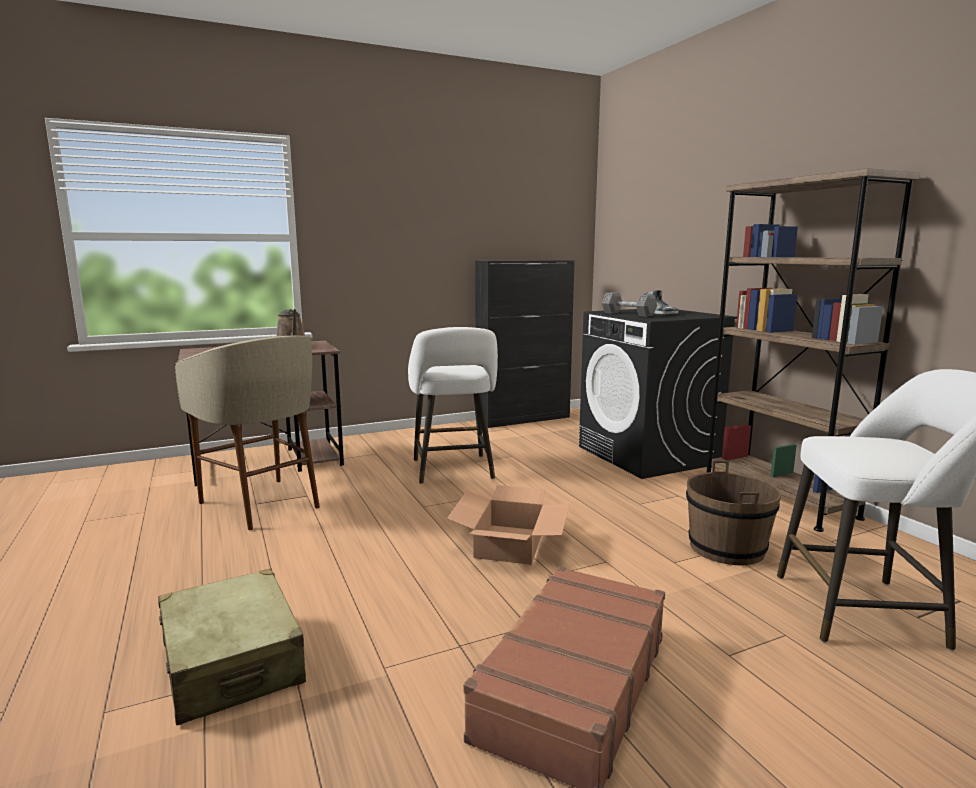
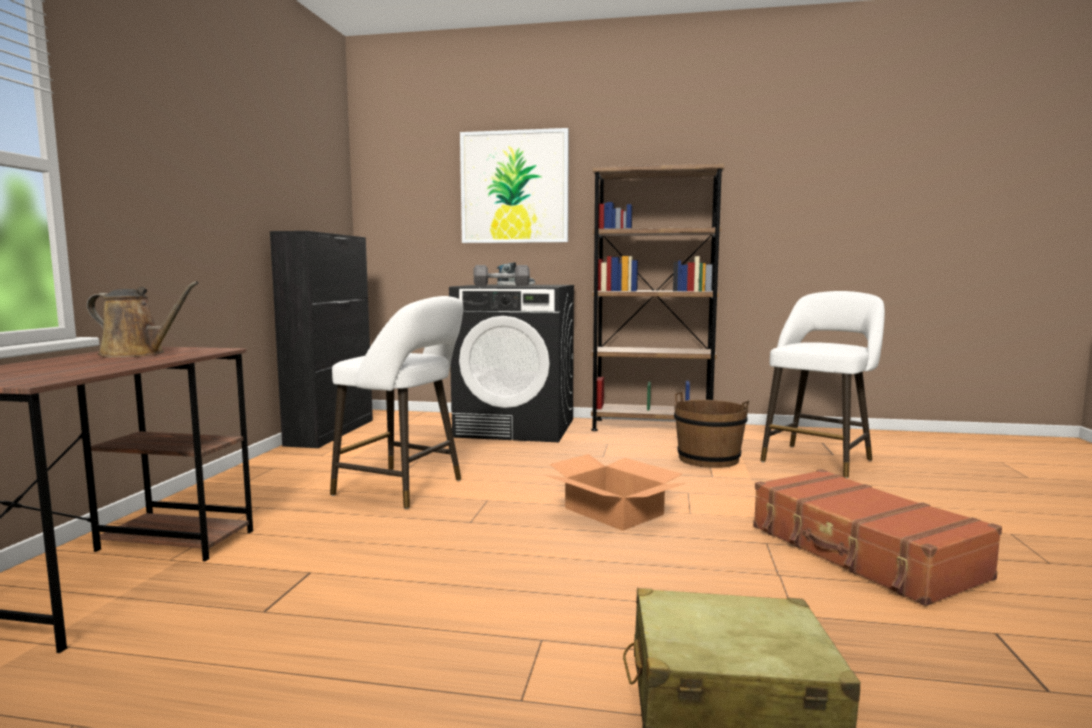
camera: 55 degrees left, 5 degrees down
beige stool [175,336,320,530] -> none
none -> picture [460,128,569,243]

